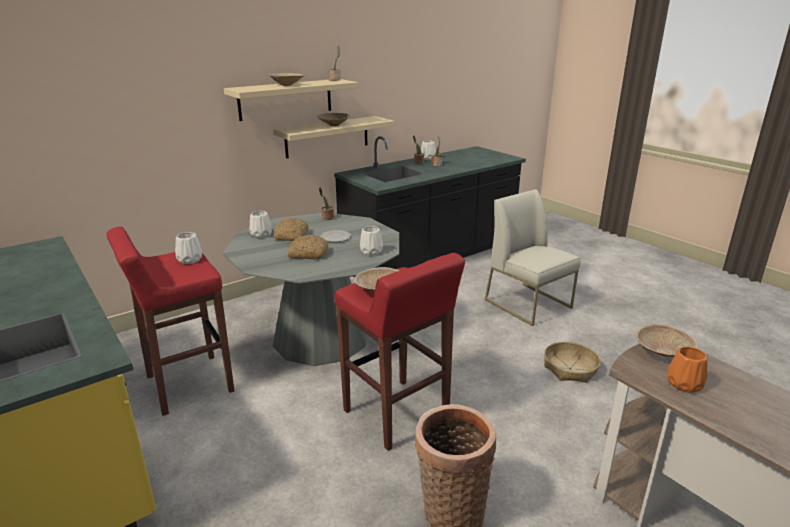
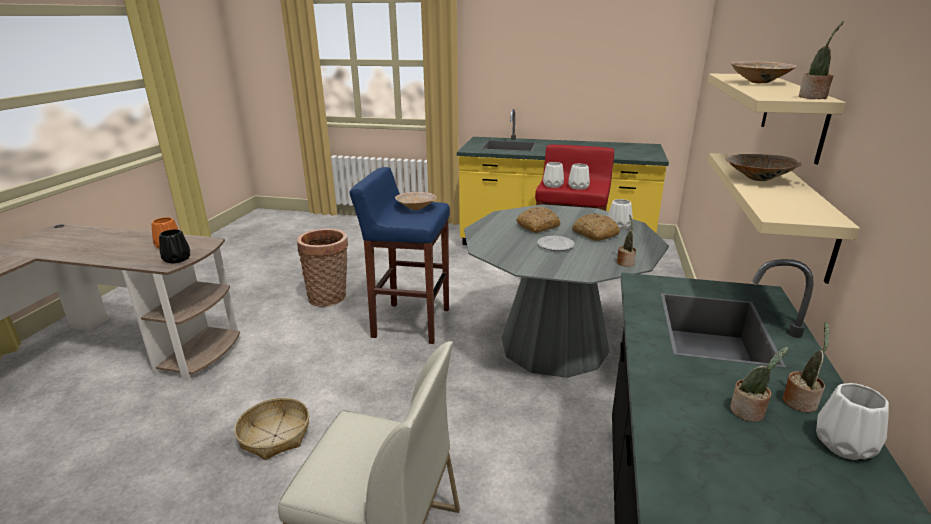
camera: 140 degrees right, 0 degrees up
red stool [334,253,465,451] -> blue stool [349,167,450,344]
white vase [360,226,383,256] -> white vase moved to [543,162,564,188]
beige bowl [636,324,698,357] -> black vase [159,229,190,264]

